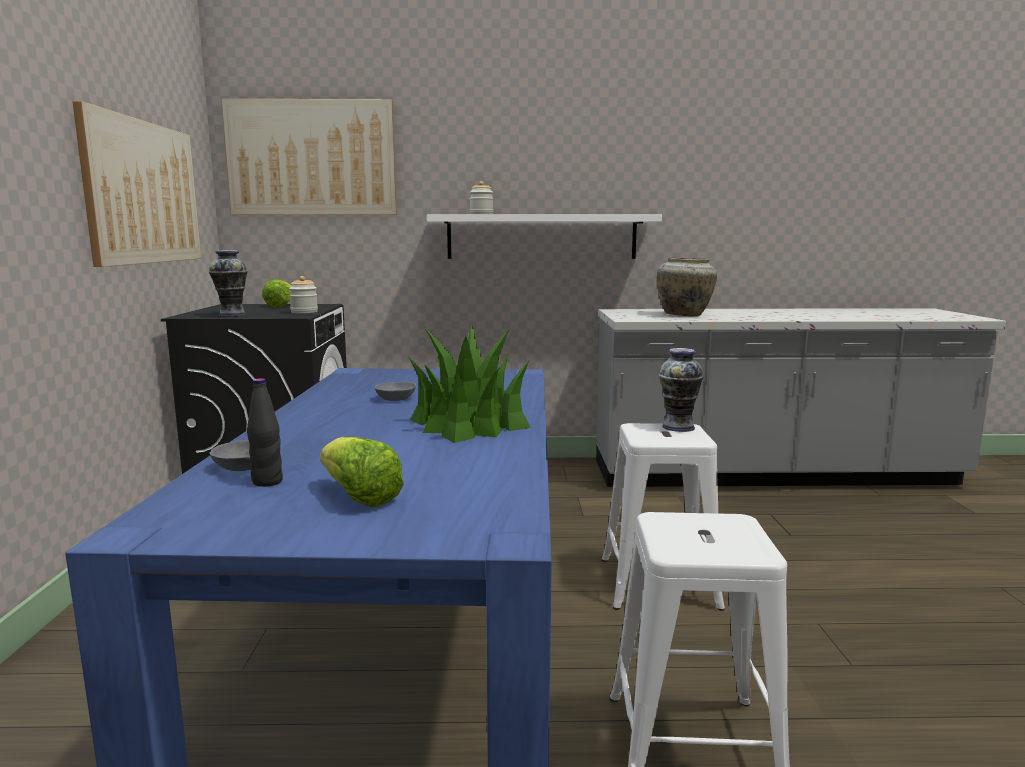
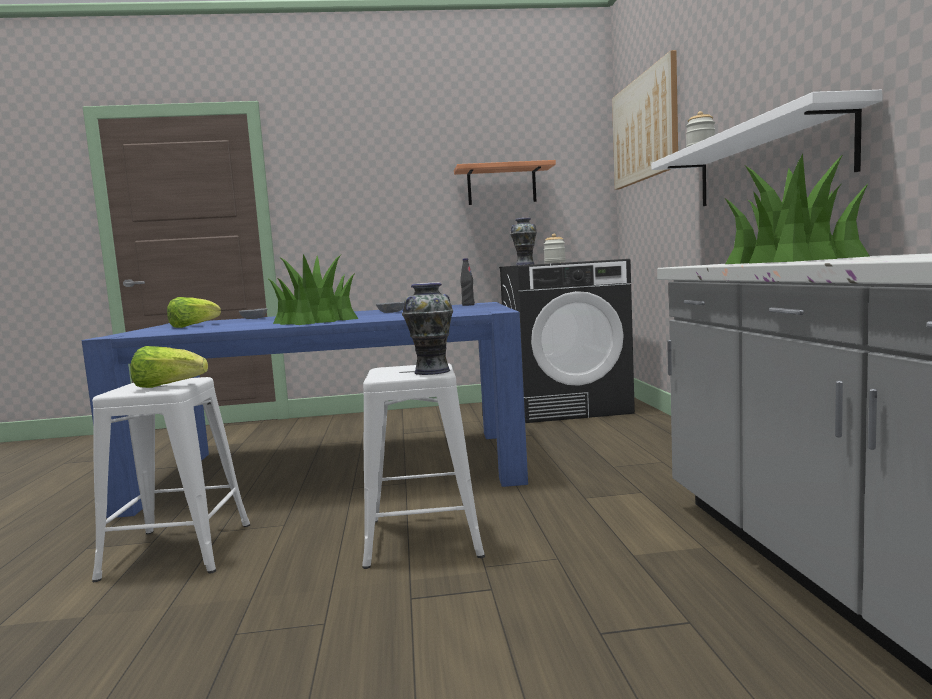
camera: 85 degrees right, 5 degrees down
picture [73,101,201,267] -> shelf [454,160,556,205]
black bottle [247,378,283,487] -> black bottle moved to [460,258,475,306]
lettuce [262,279,291,307] -> lettuce moved to [130,346,208,388]
beige vase [657,257,717,316] -> potted plant [725,154,870,264]

